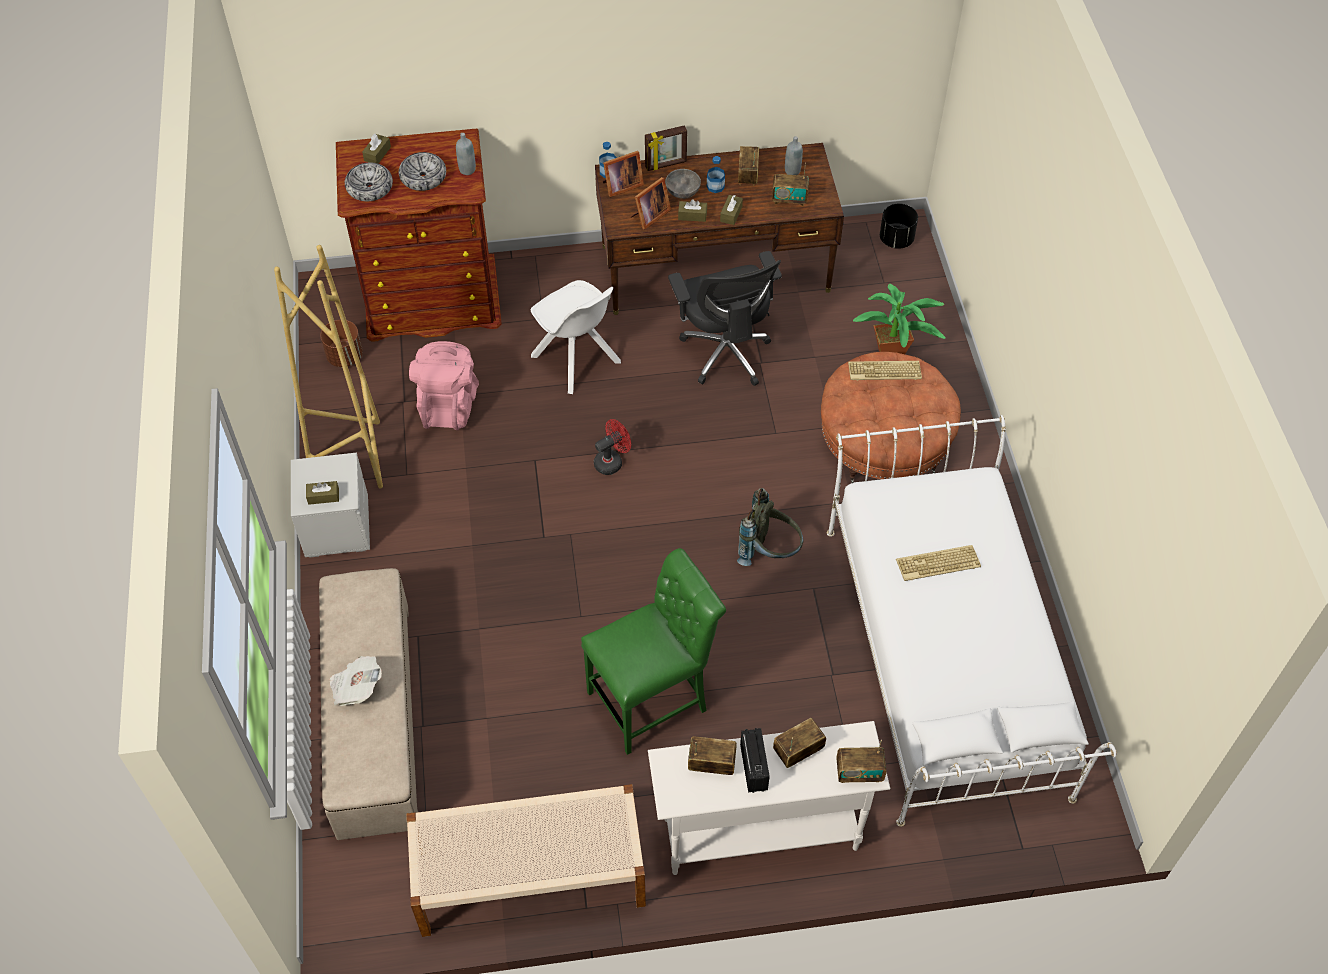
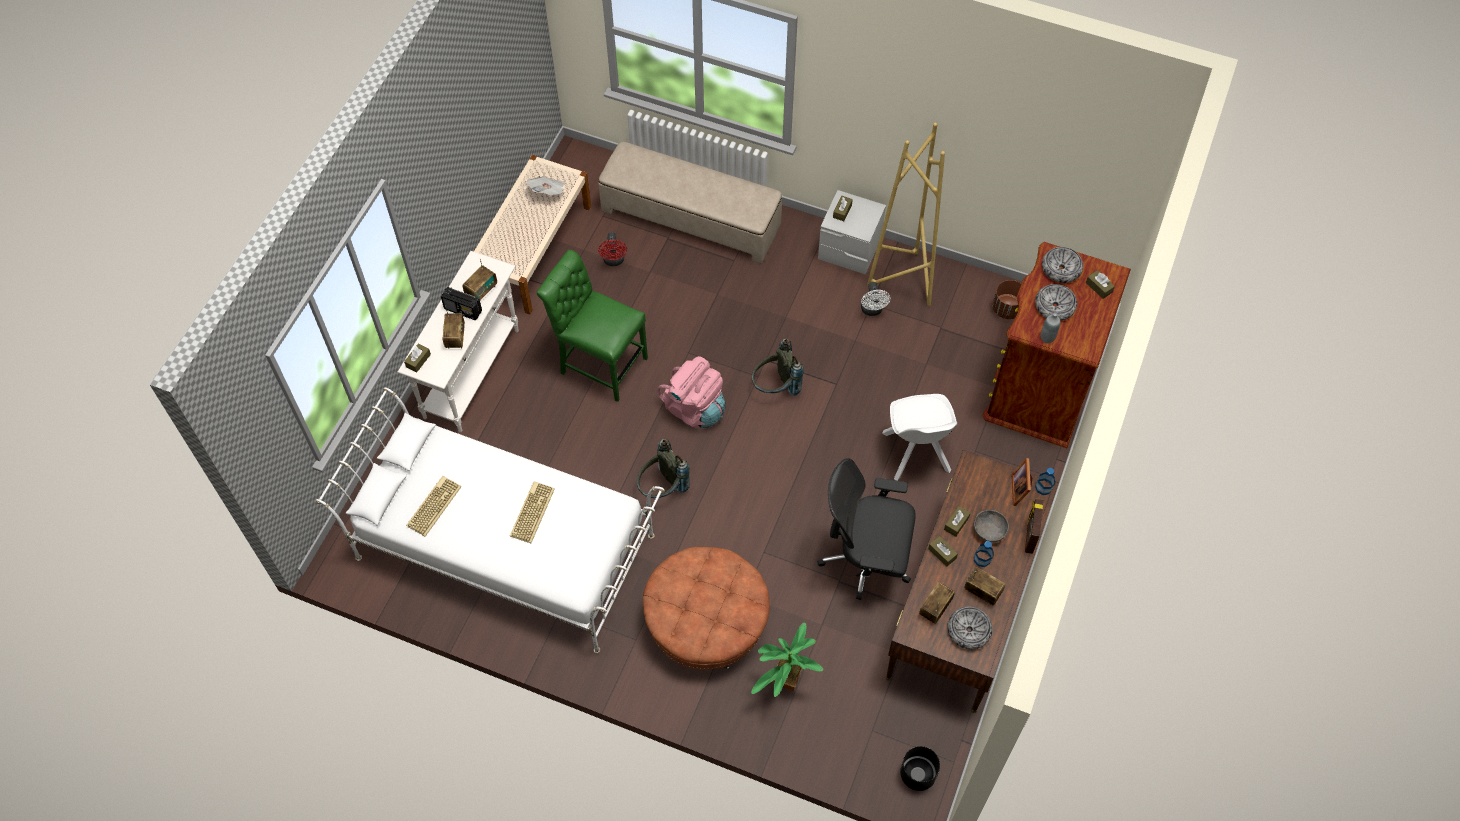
camera: 120 degrees right, 5 degrees up
newspaper [330,656,382,706] -> newspaper moved to [526,176,565,195]
pink backpack [409,341,479,431] -> pink backpack moved to [657,356,726,428]
white chair [531,280,621,394] -> white chair turned 90 degrees counterclockwise [882,394,957,481]
green chair [581,548,726,755] -> green chair turned 120 degrees clockwise [537,250,648,402]
red fan [594,419,631,475] -> red fan moved to [598,232,627,266]
picture frame [631,177,671,230] -> none
grey bottle [785,136,803,175] -> bowl [947,606,992,650]
radio [836,740,886,783] -> brown tissue box [404,343,431,373]
keyboard [848,361,922,381] -> keyboard moved to [406,476,461,537]
none -> grey backpack [752,339,804,396]
none -> white fan [861,282,890,316]

